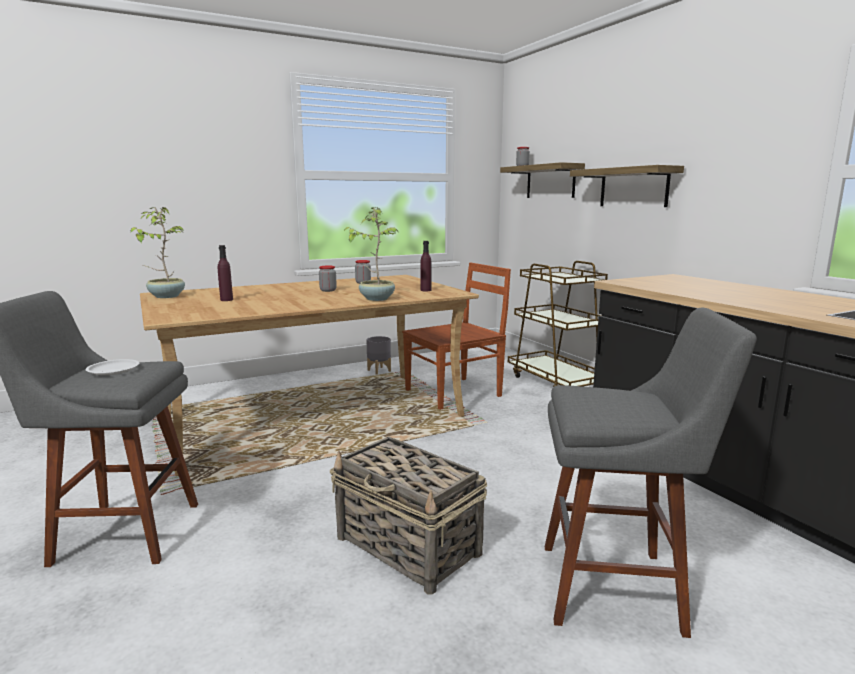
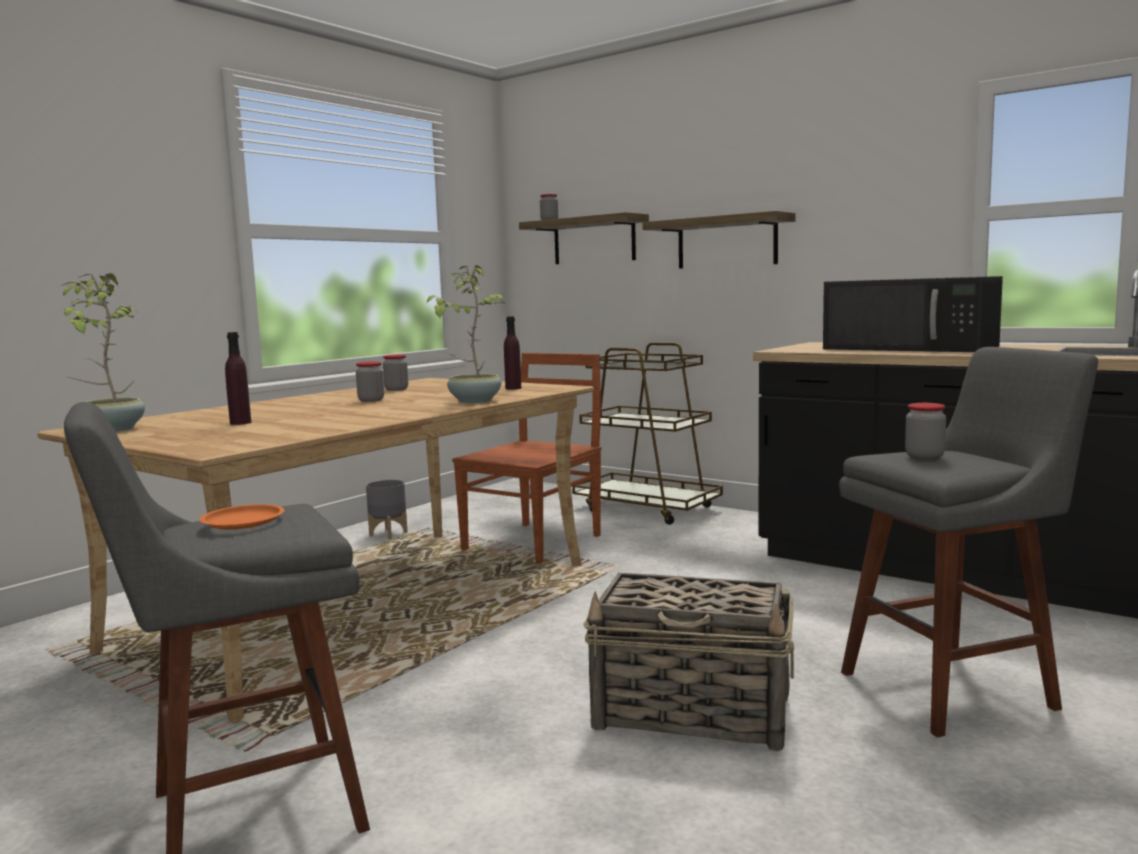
camera: 25 degrees left, 5 degrees down
white plate [85,359,139,375] -> orange plate [199,504,284,529]
none -> black microwave [823,276,1003,352]
none -> jar [905,403,946,460]

